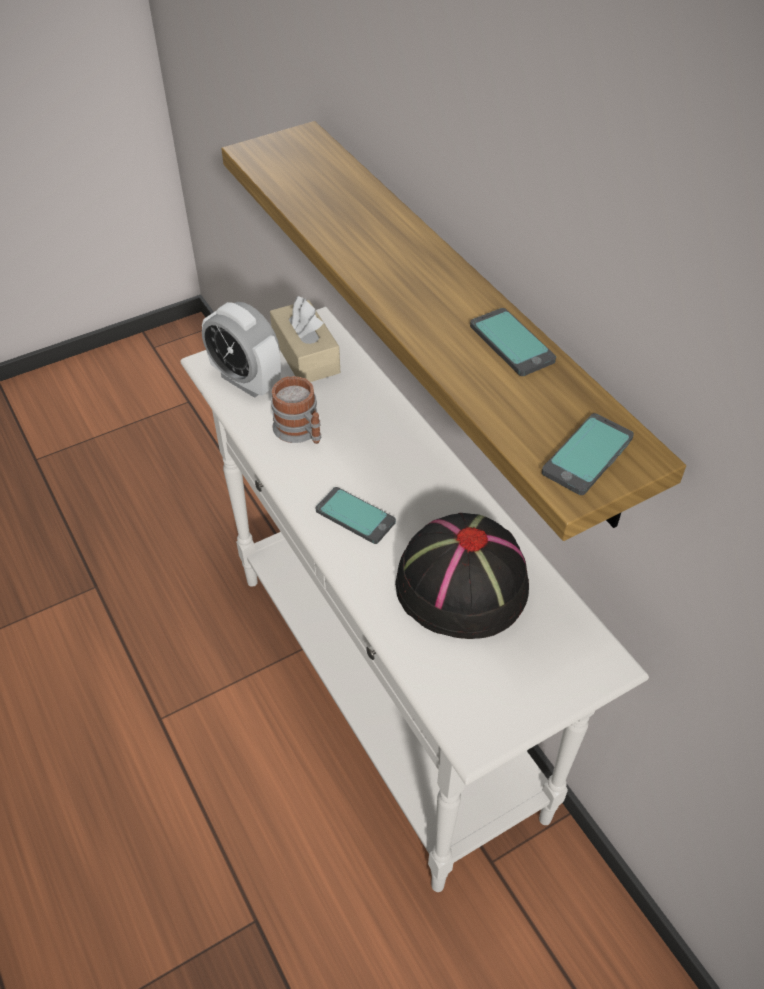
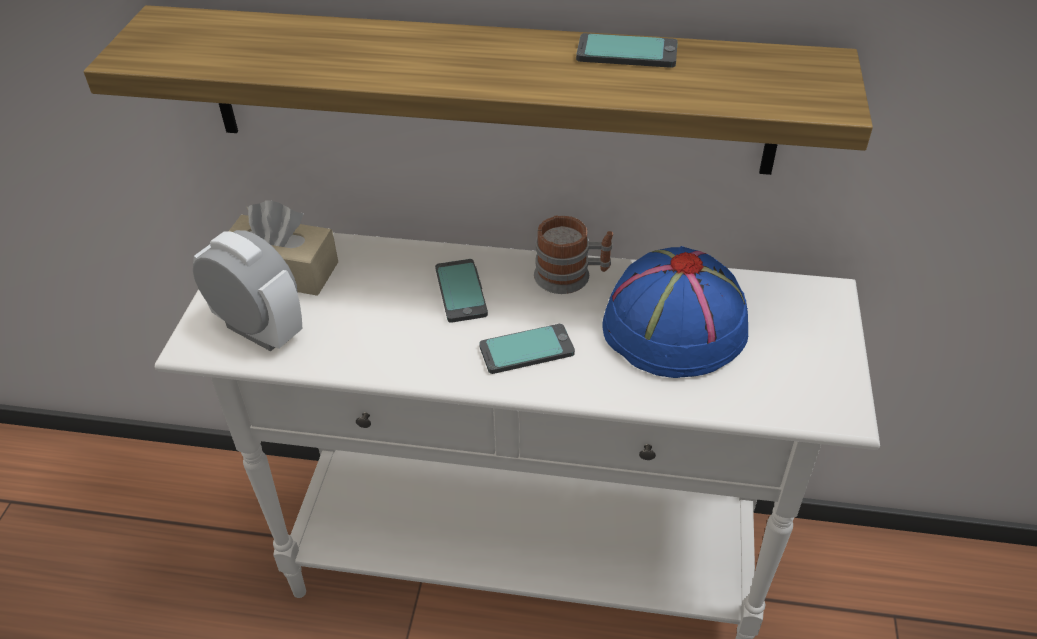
camera: 50 degrees left, 5 degrees down
alarm clock [202,302,281,398] -> alarm clock turned 135 degrees counterclockwise [193,230,303,351]
mug [271,376,321,444] -> mug moved to [534,215,613,294]
black hat [395,513,529,639] -> blue hat [602,246,749,378]
phone [542,413,634,495] -> phone moved to [435,259,488,323]

